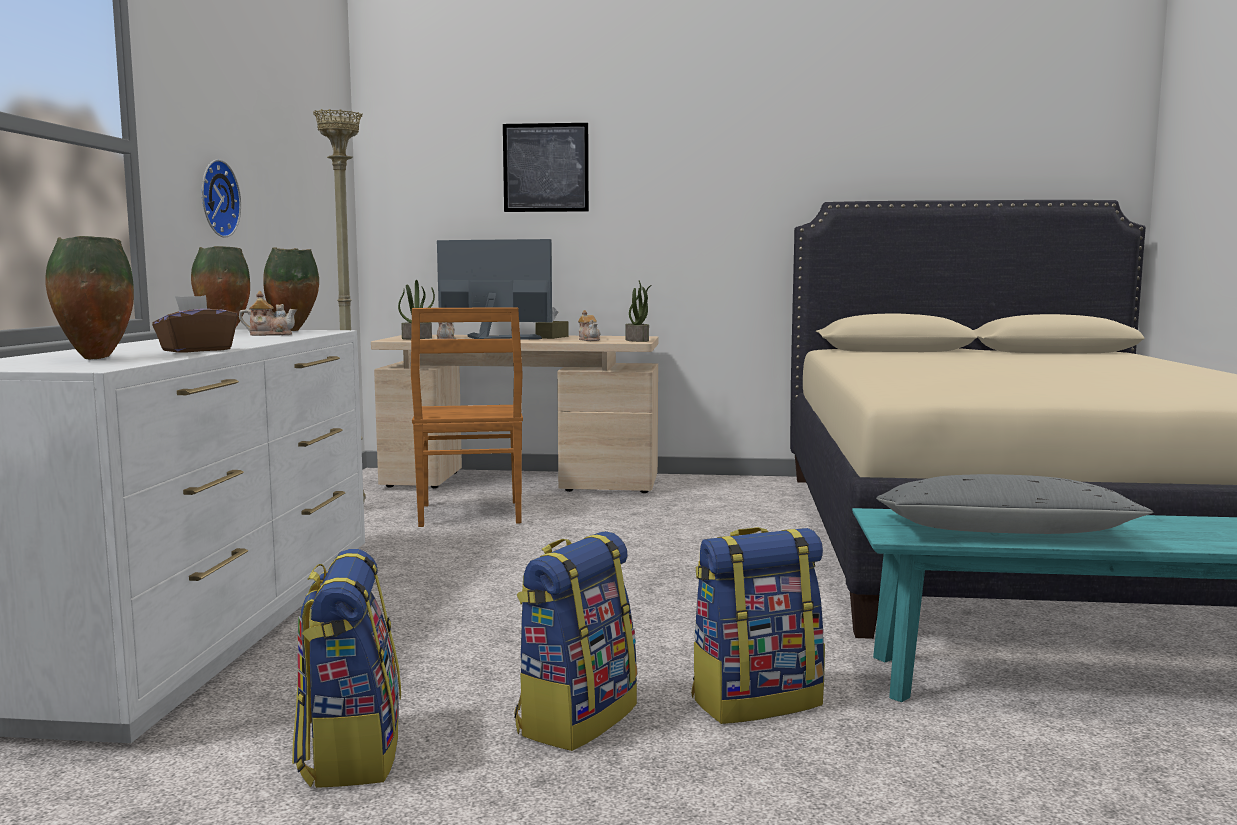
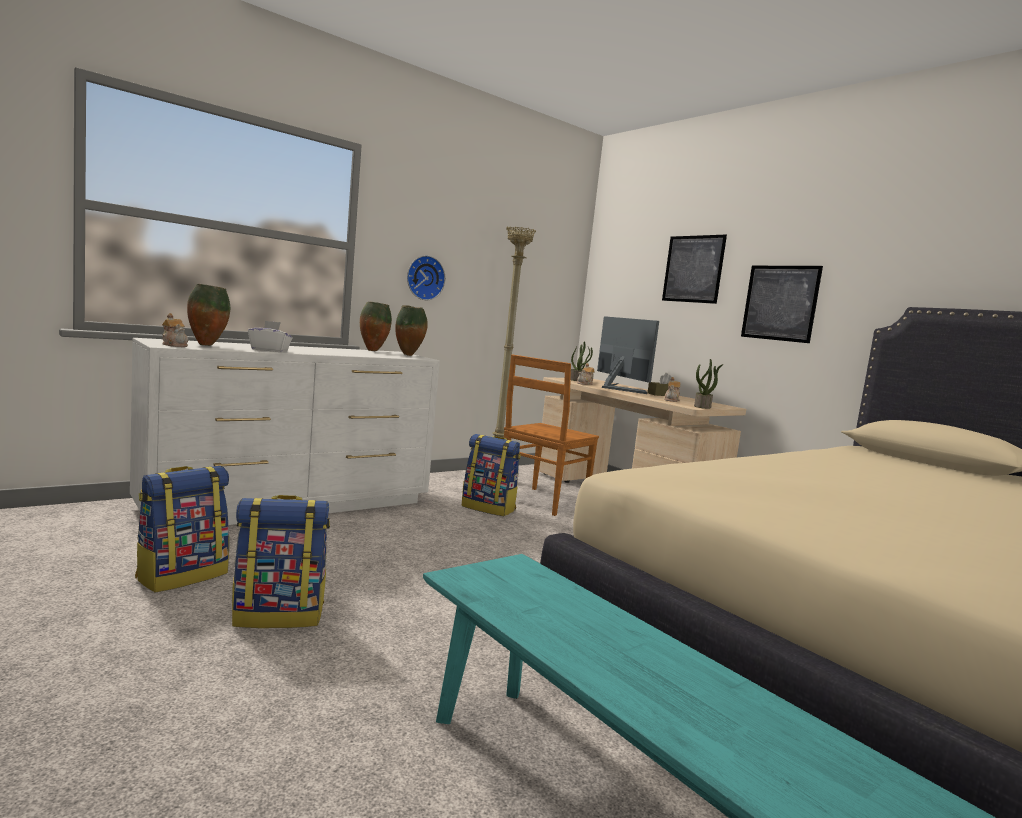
camera: 45 degrees right, 0 degrees up
brown tissue box [152,295,237,353] -> white tissue box [248,321,292,352]
teapot [239,291,297,336] -> teapot moved to [162,313,189,347]
backpack [691,527,825,724] -> backpack moved to [462,434,521,516]
grey pillow [876,474,1154,534] -> none
none -> picture [741,266,823,343]

